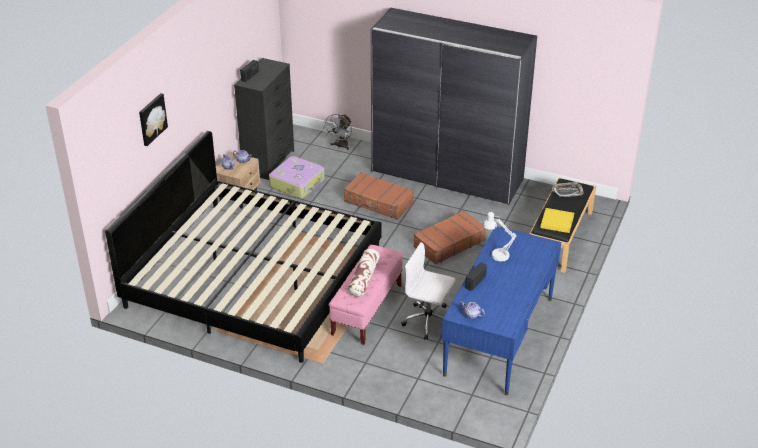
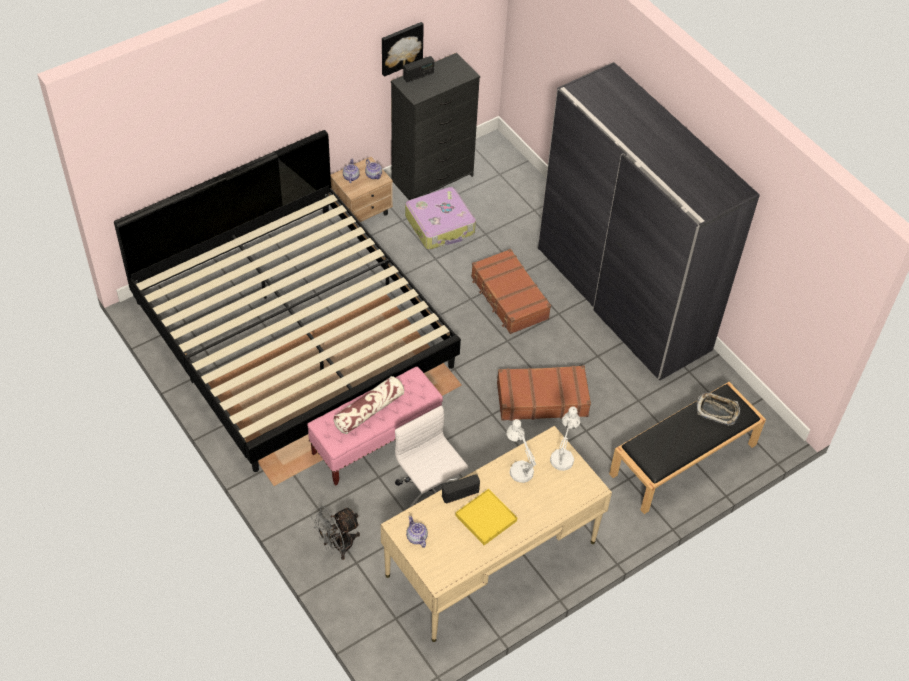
camera: 30 degrees right, 15 degrees up
picture [139,93,168,146] -> picture moved to [382,22,424,77]
grey fan [325,114,352,150] -> grey fan moved to [311,506,360,560]
blue desk [442,226,561,395] -> beige desk [381,426,612,642]
yellow tray [540,208,574,233] -> yellow tray moved to [455,489,517,545]
none -> white table lamp [550,406,580,471]

